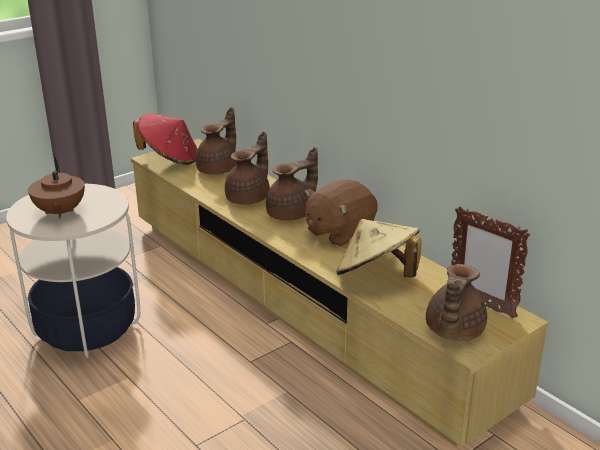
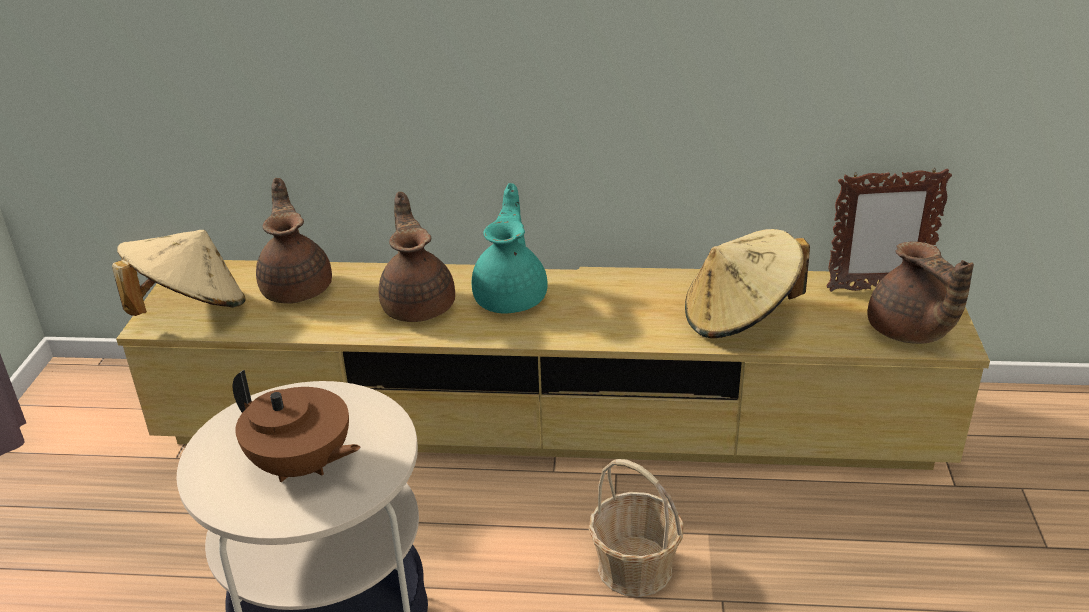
camera: 45 degrees left, 5 degrees up
red hat [133,113,197,165] -> beige hat [112,230,246,316]
brown teapot [266,147,318,221] -> turquoise teapot [472,183,547,314]
brown plush toy [305,179,378,247] -> none
none -> basket [589,459,684,597]

